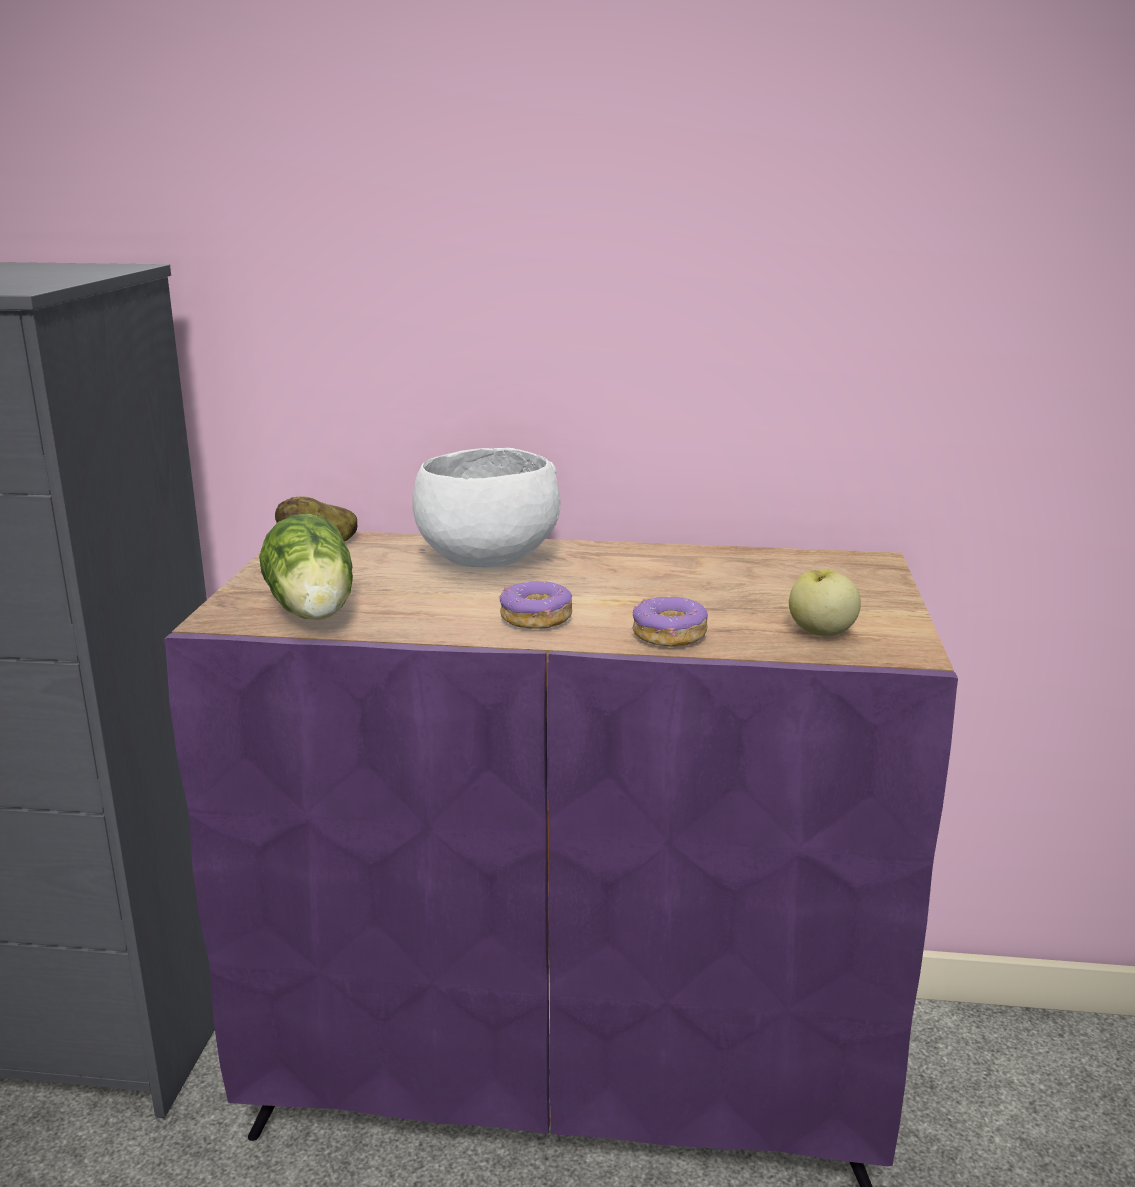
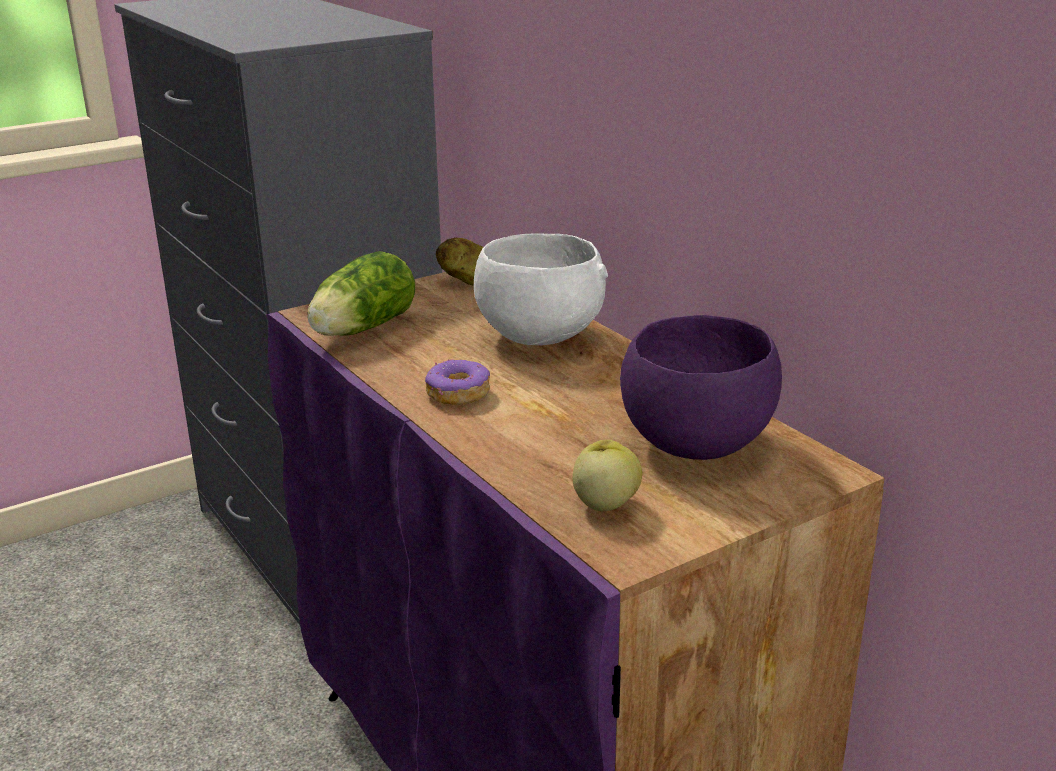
camera: 50 degrees right, 5 degrees up
donut [632,597,708,647] -> none
none -> purple bowl [620,315,782,460]

